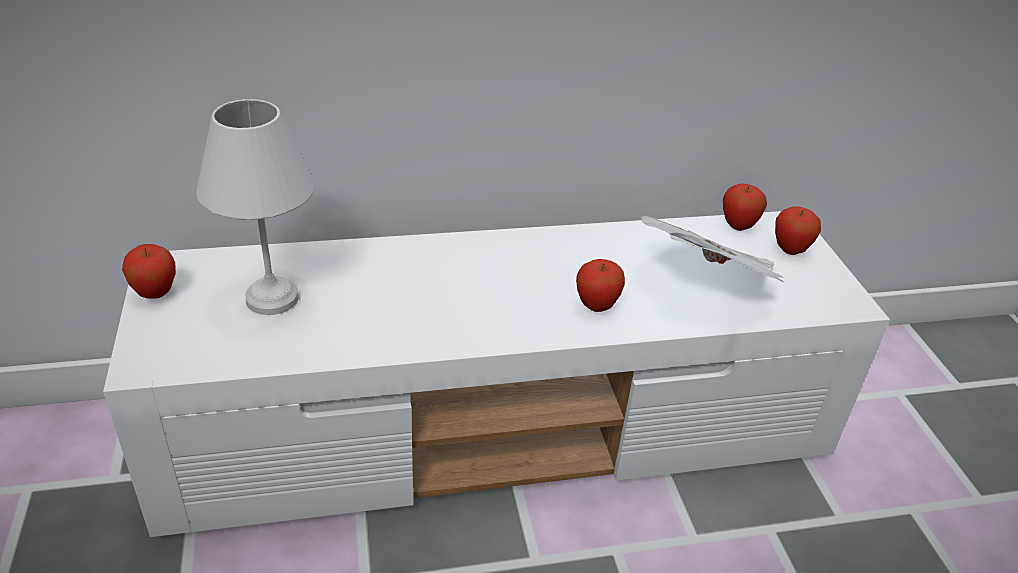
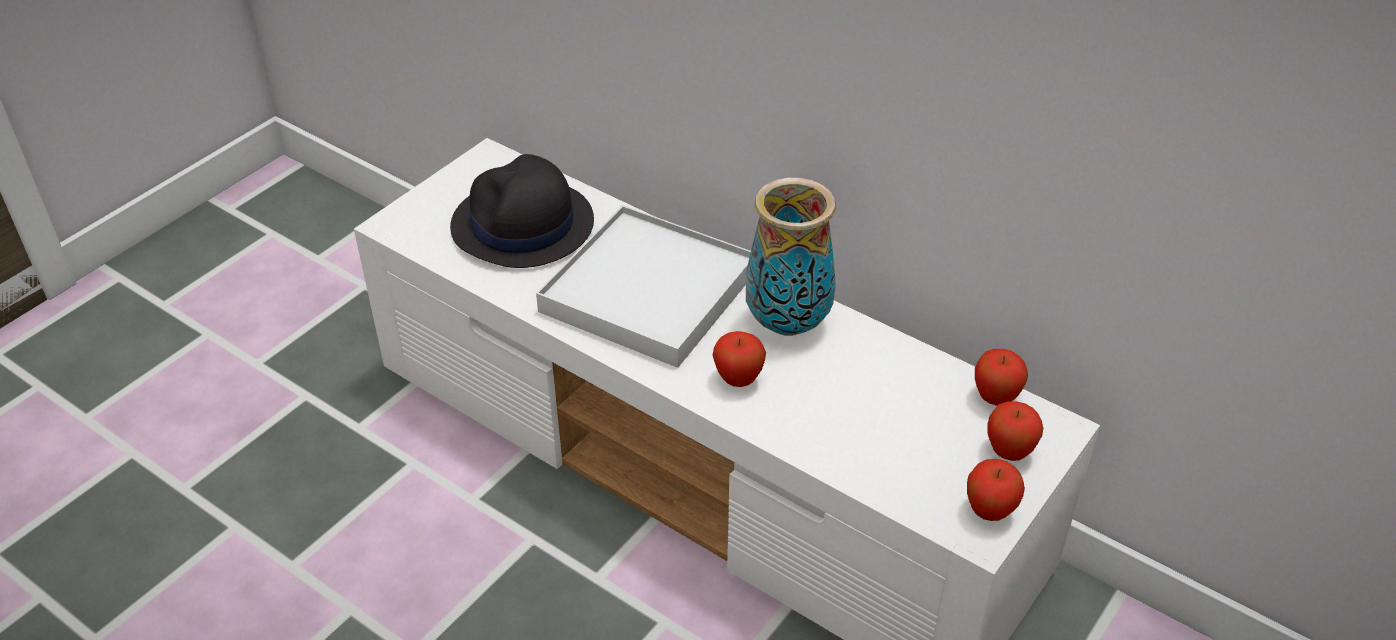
camera: 50 degrees right, 5 degrees up
apple [122,244,176,299] -> apple moved to [967,459,1025,521]
white table lamp [196,99,315,315] -> black hat [450,154,594,268]
newspaper [641,216,785,283] -> none
none -> white tray [536,205,751,368]
none -> vase [746,178,836,336]

